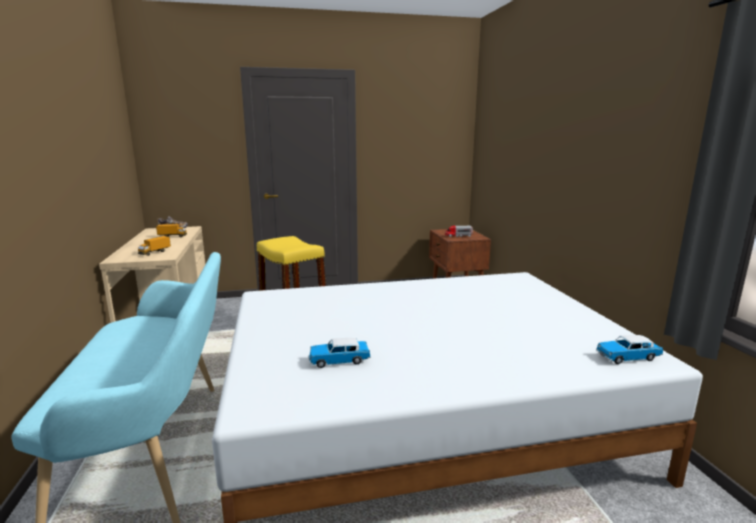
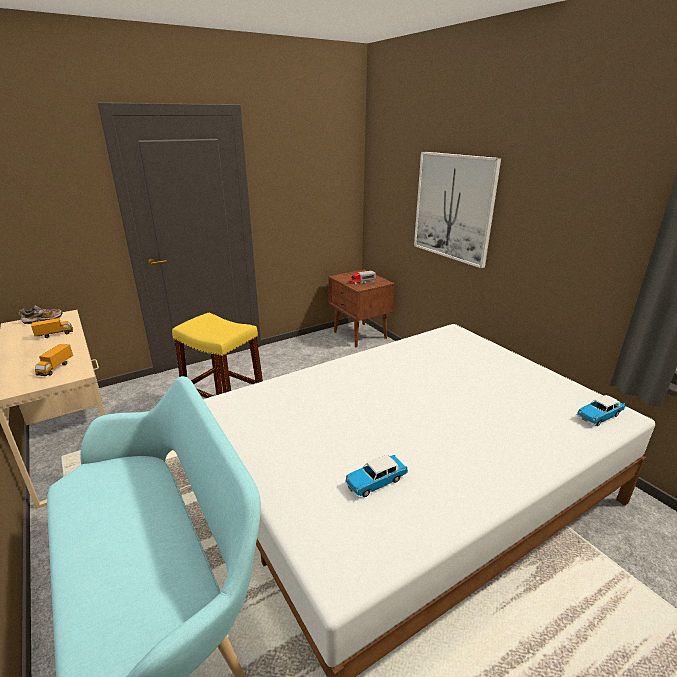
camera: 20 degrees left, 10 degrees up
none -> picture [414,152,501,268]

